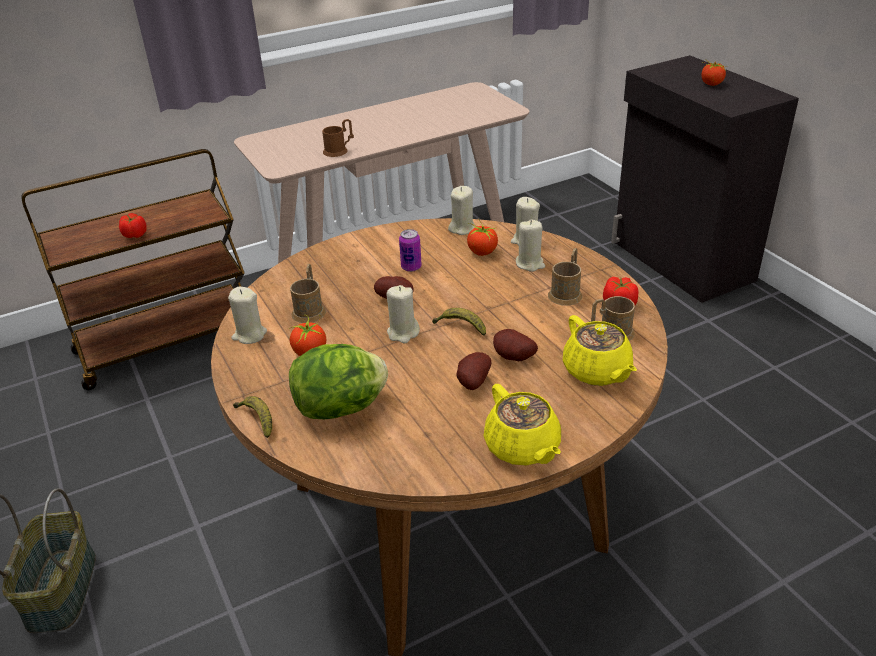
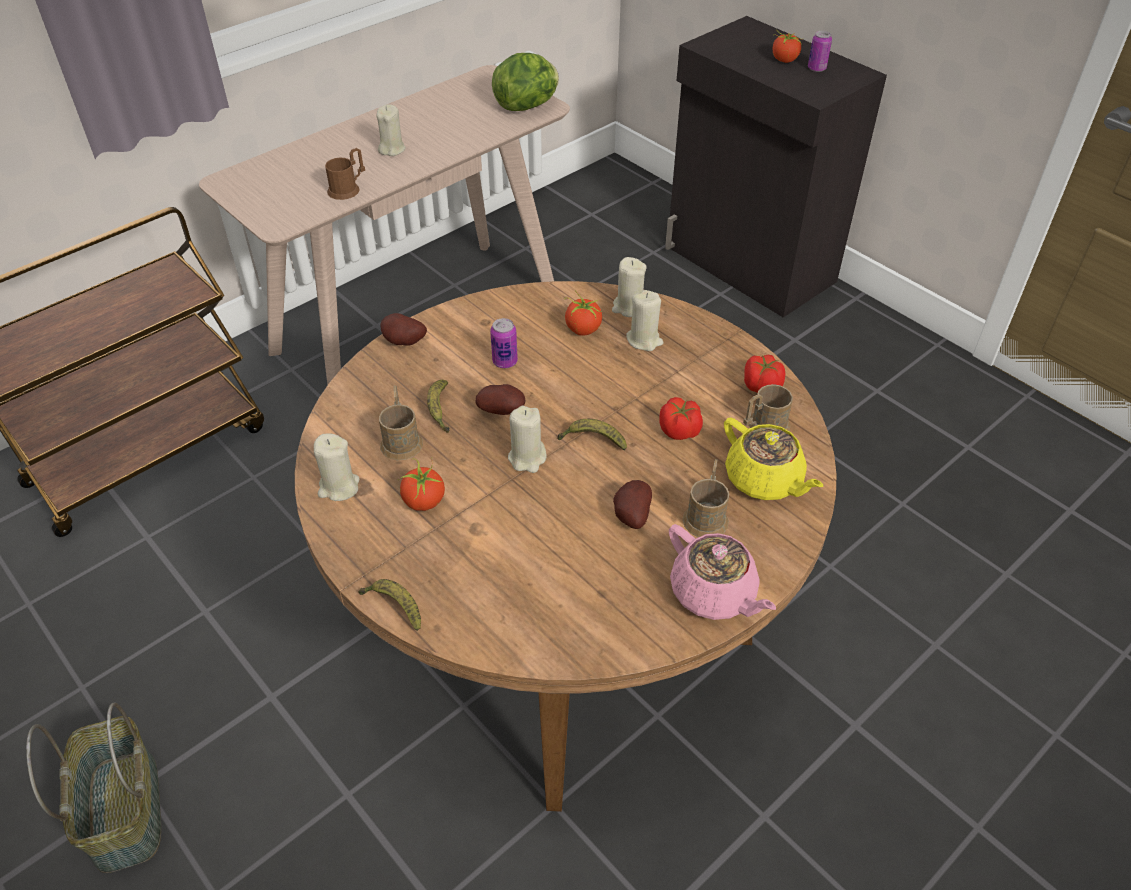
camera: 15 degrees left, 10 degrees up
tomato [119,213,147,238] -> tomato moved to [660,397,703,440]
lettuce [289,344,388,419] -> lettuce moved to [492,53,559,111]
beige candle [448,186,475,235] -> beige candle moved to [377,105,406,156]
yellow teapot [483,384,561,466] -> pink teapot [669,524,776,620]
potato [493,329,538,361] -> potato moved to [380,313,427,345]
brown mug [548,248,582,306] -> brown mug moved to [683,459,729,537]
none -> banana [427,380,450,433]
none -> can [808,31,832,72]

